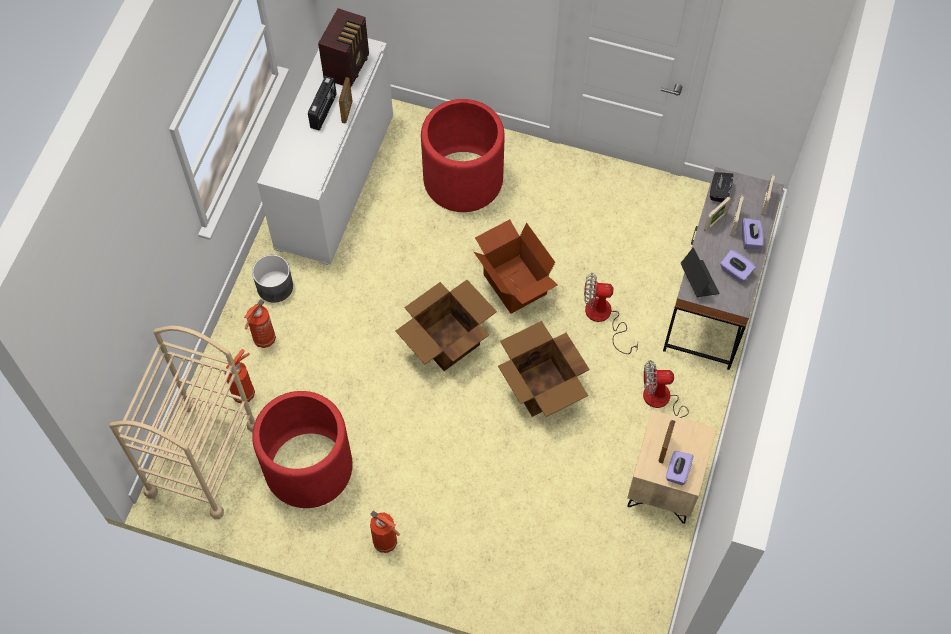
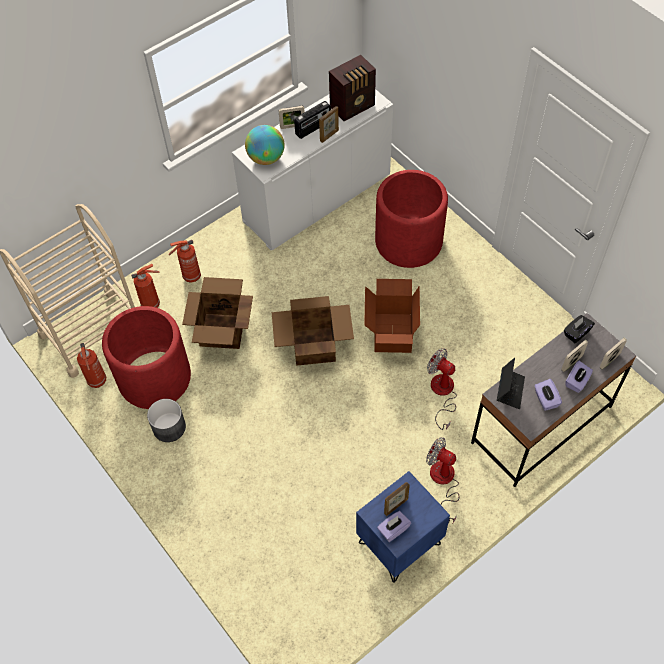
camera: 35 degrees right, 5 degrees down
grey planter [252,255,293,303] -> grey planter moved to [147,399,186,442]
fire extinguisher [370,510,400,553] -> fire extinguisher moved to [77,343,106,388]
cardboard box [498,321,590,417] -> cardboard box moved to [182,277,253,349]
beige nightstand [627,410,717,524] -> blue nightstand [356,471,450,583]
picture frame [704,196,731,232] -> picture frame moved to [279,106,305,129]
none -> globe [245,125,284,165]

